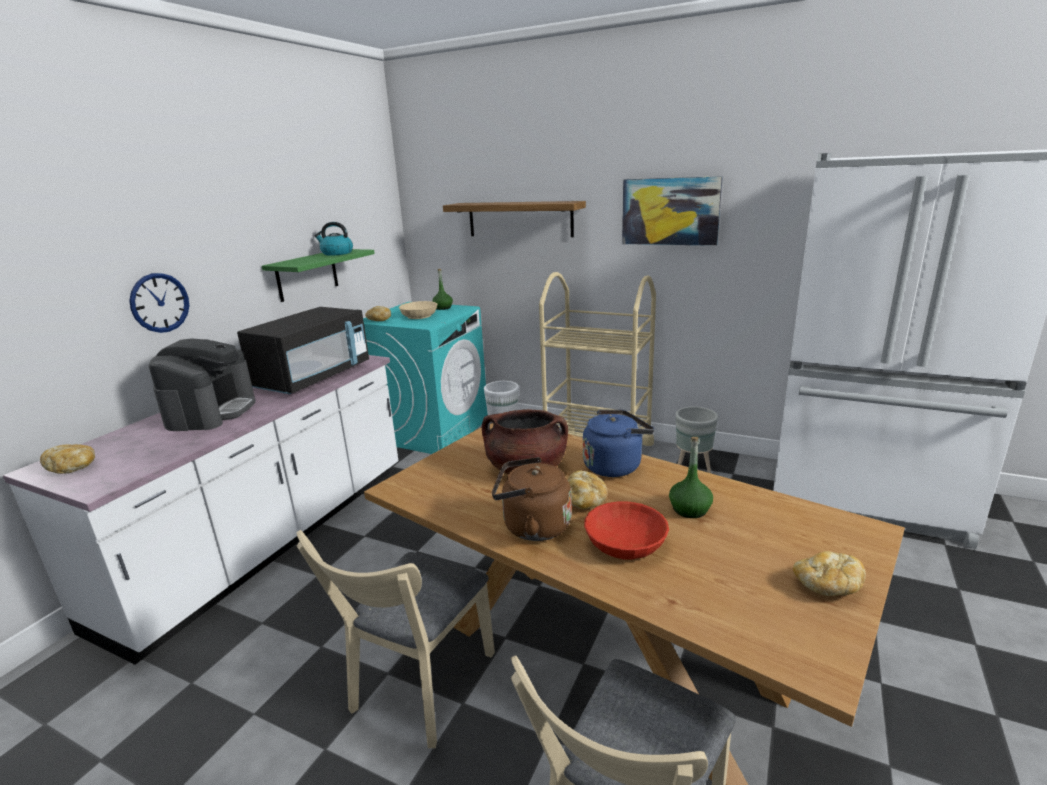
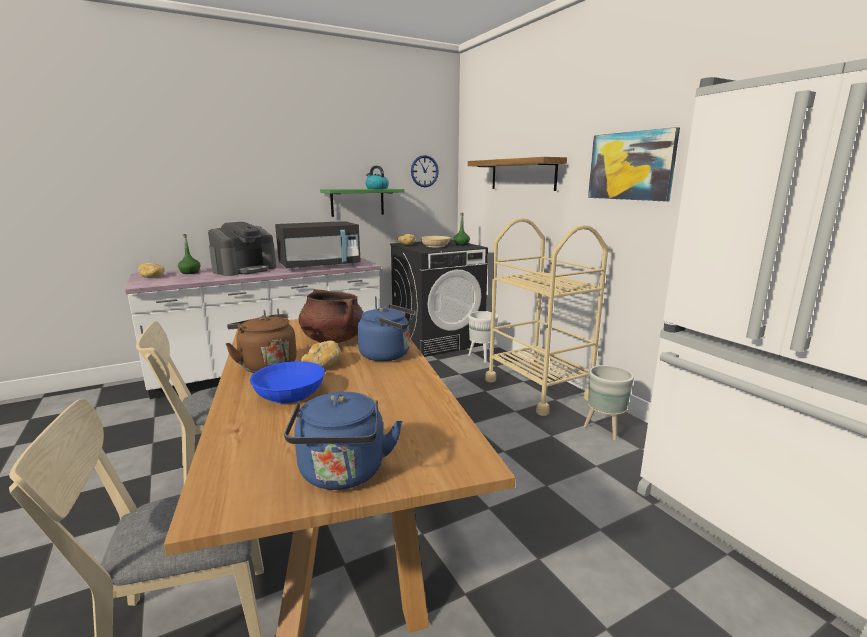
camera: 35 degrees right, 5 degrees down
wall clock [129,273,189,333] -> wall clock moved to [411,155,439,187]
turquoise washing machine [363,302,488,454] -> black washing machine [390,239,488,357]
red bowl [584,501,669,560] -> blue bowl [250,361,325,403]
green bottle [669,437,713,518] -> green bottle moved to [178,234,200,274]
bread [793,551,866,596] -> blue kettle [284,392,403,490]

